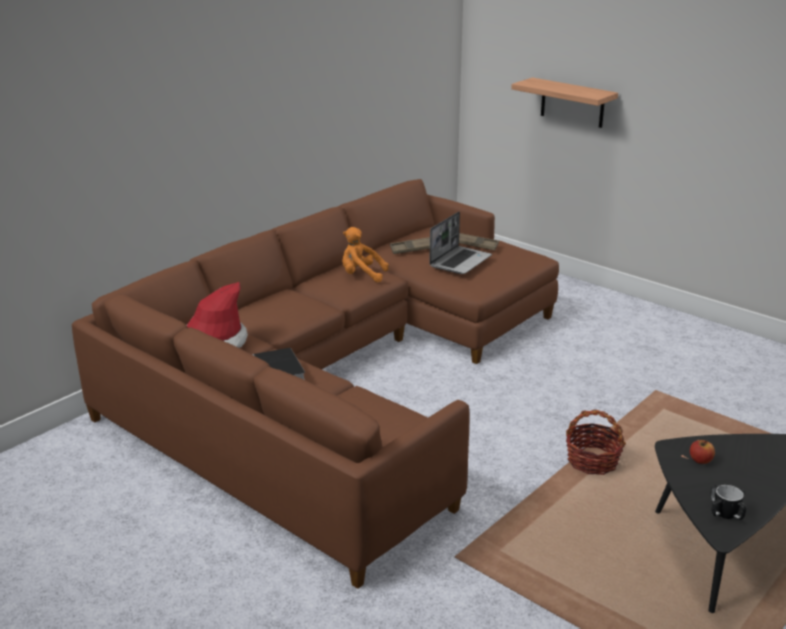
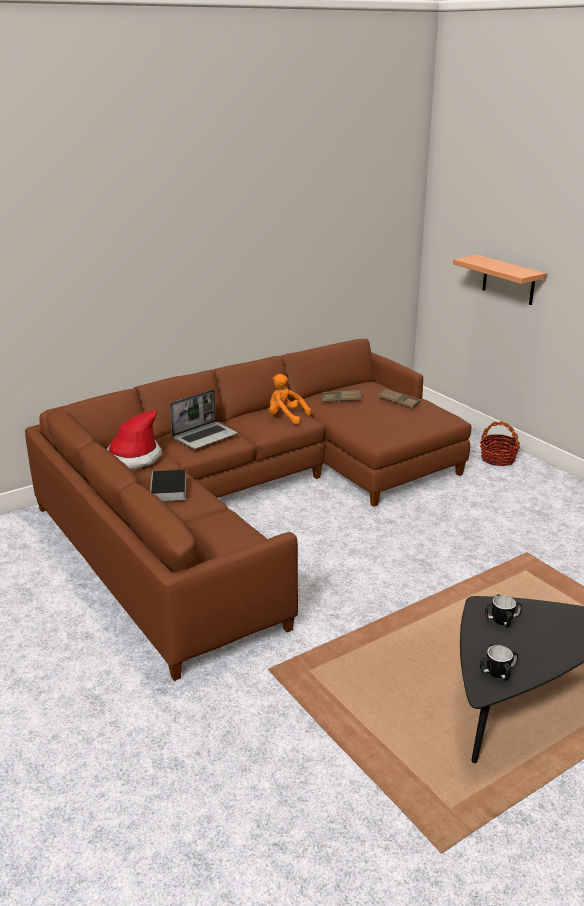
camera: 15 degrees right, 0 degrees up
laptop [429,212,492,274] -> laptop moved to [170,389,238,449]
basket [566,409,626,475] -> basket moved to [480,421,520,466]
apple [690,440,715,464] -> mug [485,594,522,627]

